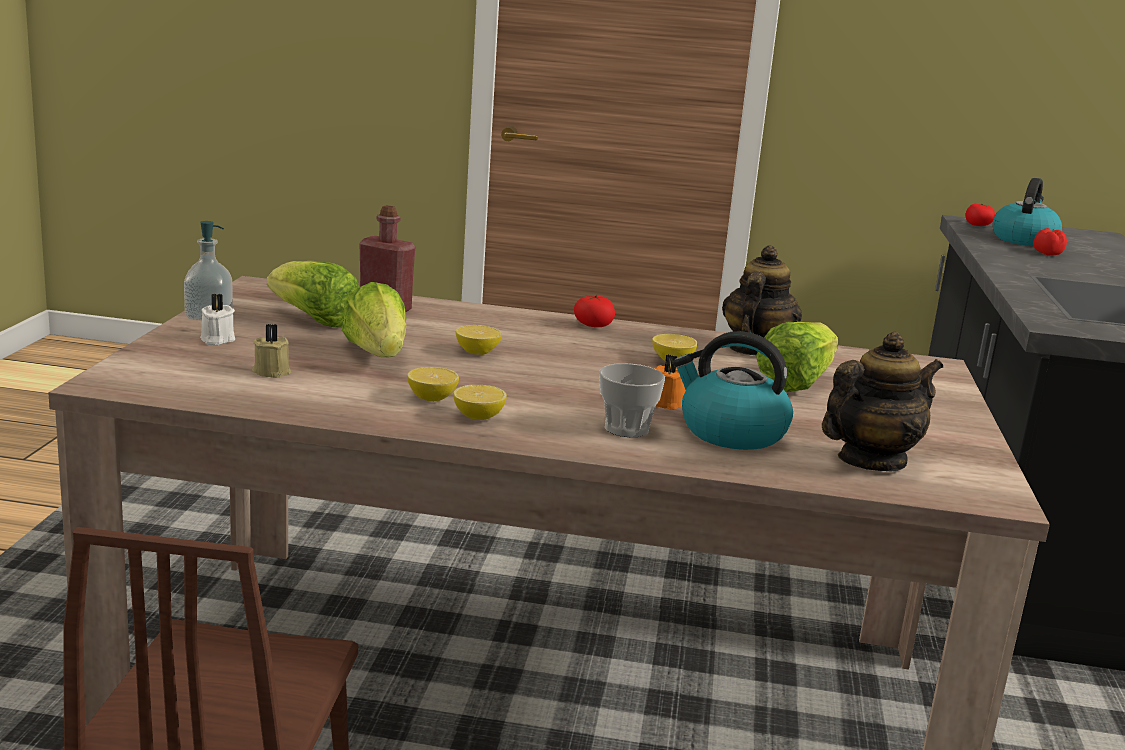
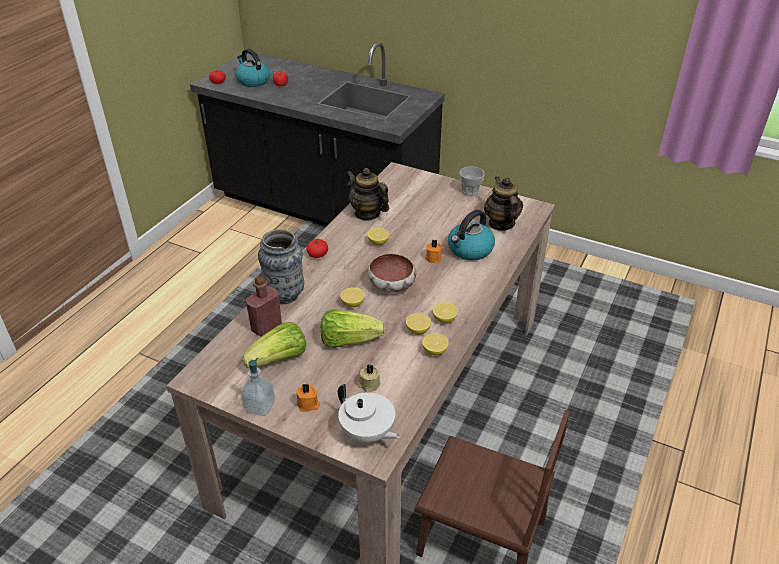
camera: 70 degrees left, 20 degrees up
white candle [200,294,235,346] -> orange candle [296,383,320,412]
cup [599,363,665,437] -> cup moved to [459,166,485,196]
lettuce [756,322,838,392] -> none
none -> vase [258,229,304,304]
none -> white teapot [338,384,401,443]
none -> bowl [368,254,416,292]
none -> lemon [422,333,449,355]

